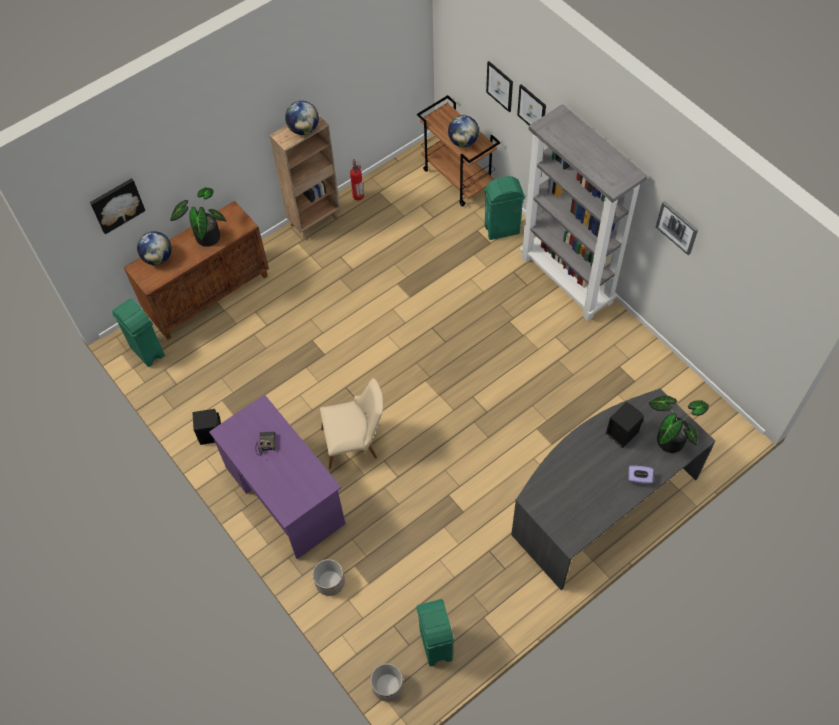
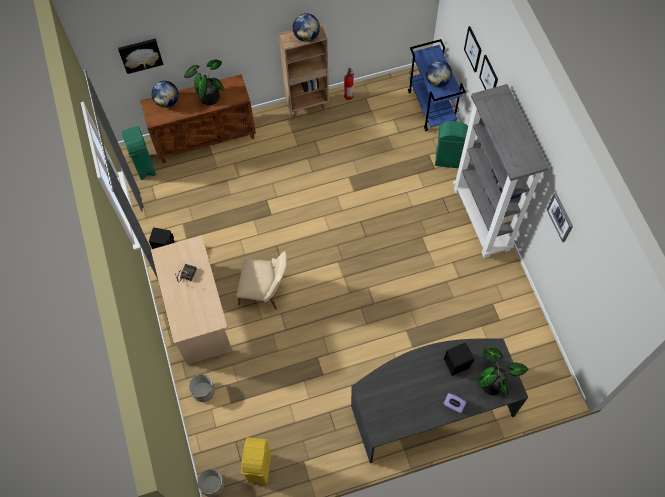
camera: 20 degrees right, 5 degrees up
purple desk [209,394,345,559] -> beige desk [151,235,232,365]
green trash can [416,599,454,666] -> yellow trash can [241,437,271,485]
brown cart [417,95,500,207] -> blue cart [408,39,466,131]

